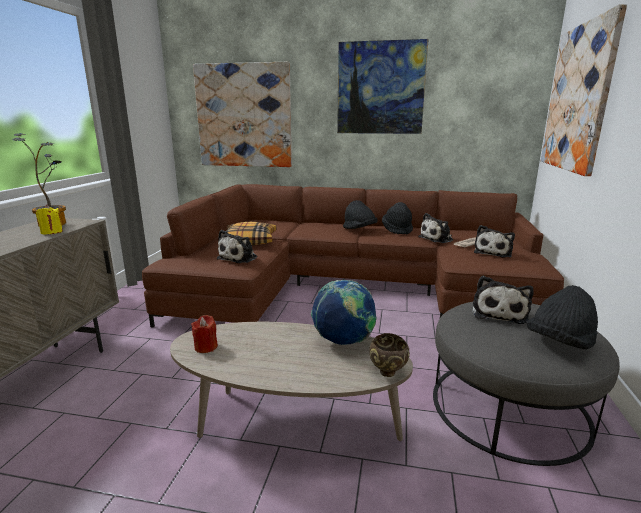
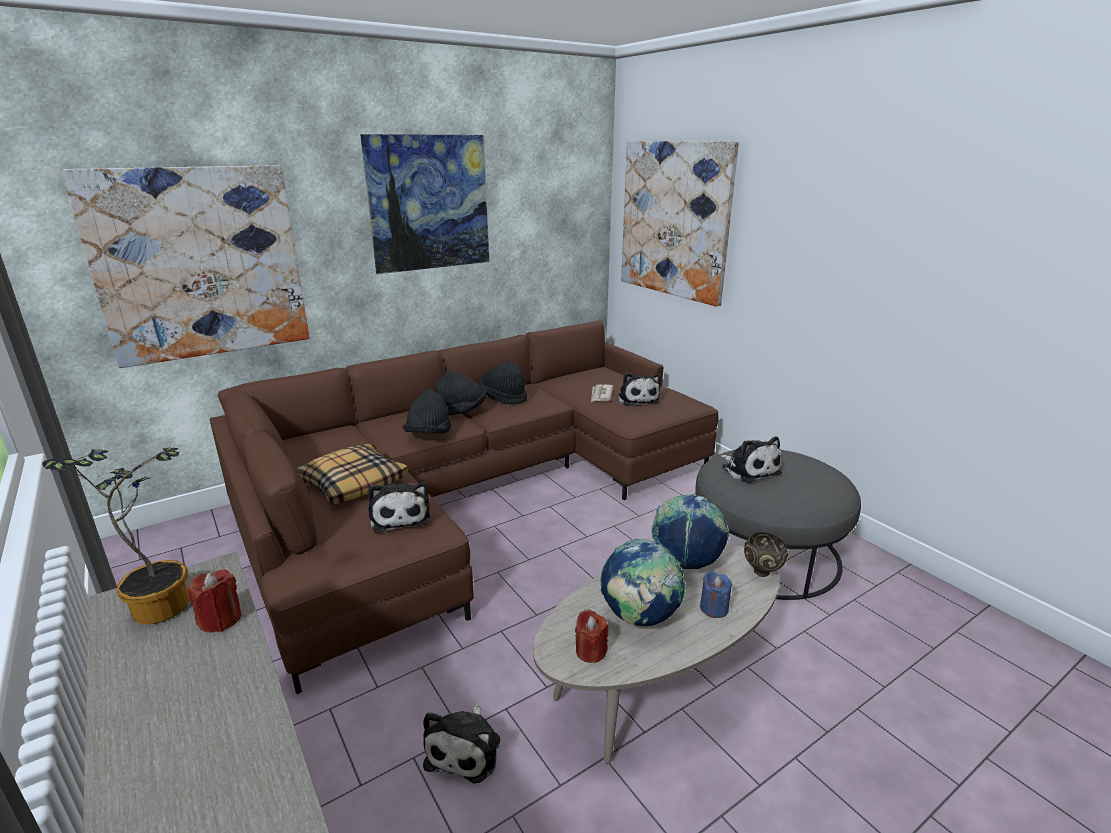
camera: 45 degrees left, 5 degrees up
yellow candle [36,205,63,234] -> red candle [188,569,241,633]
plush toy [418,213,453,243] -> plush toy moved to [423,705,500,783]
black hat [527,285,598,349] -> black hat moved to [403,390,451,434]
none -> globe [600,539,686,626]
none -> blue candle [700,571,732,618]

